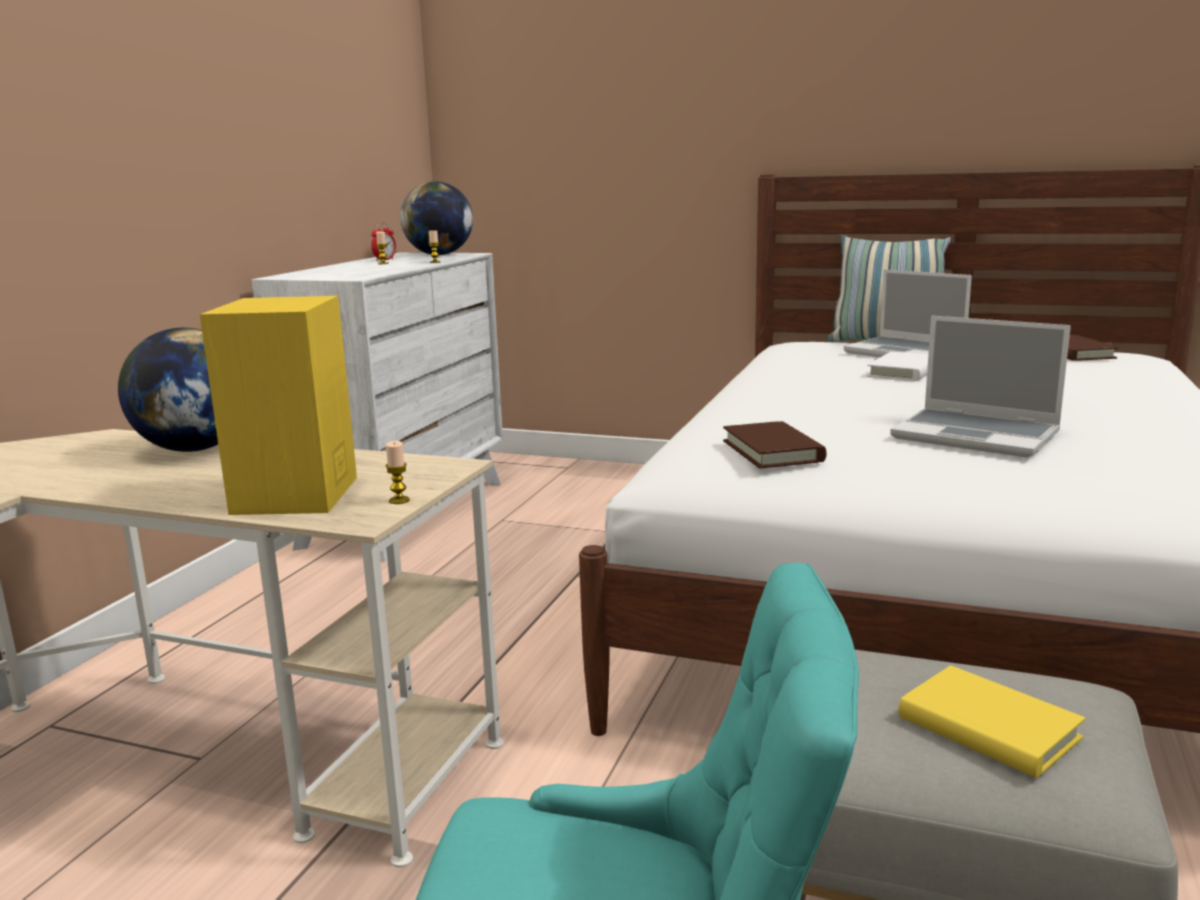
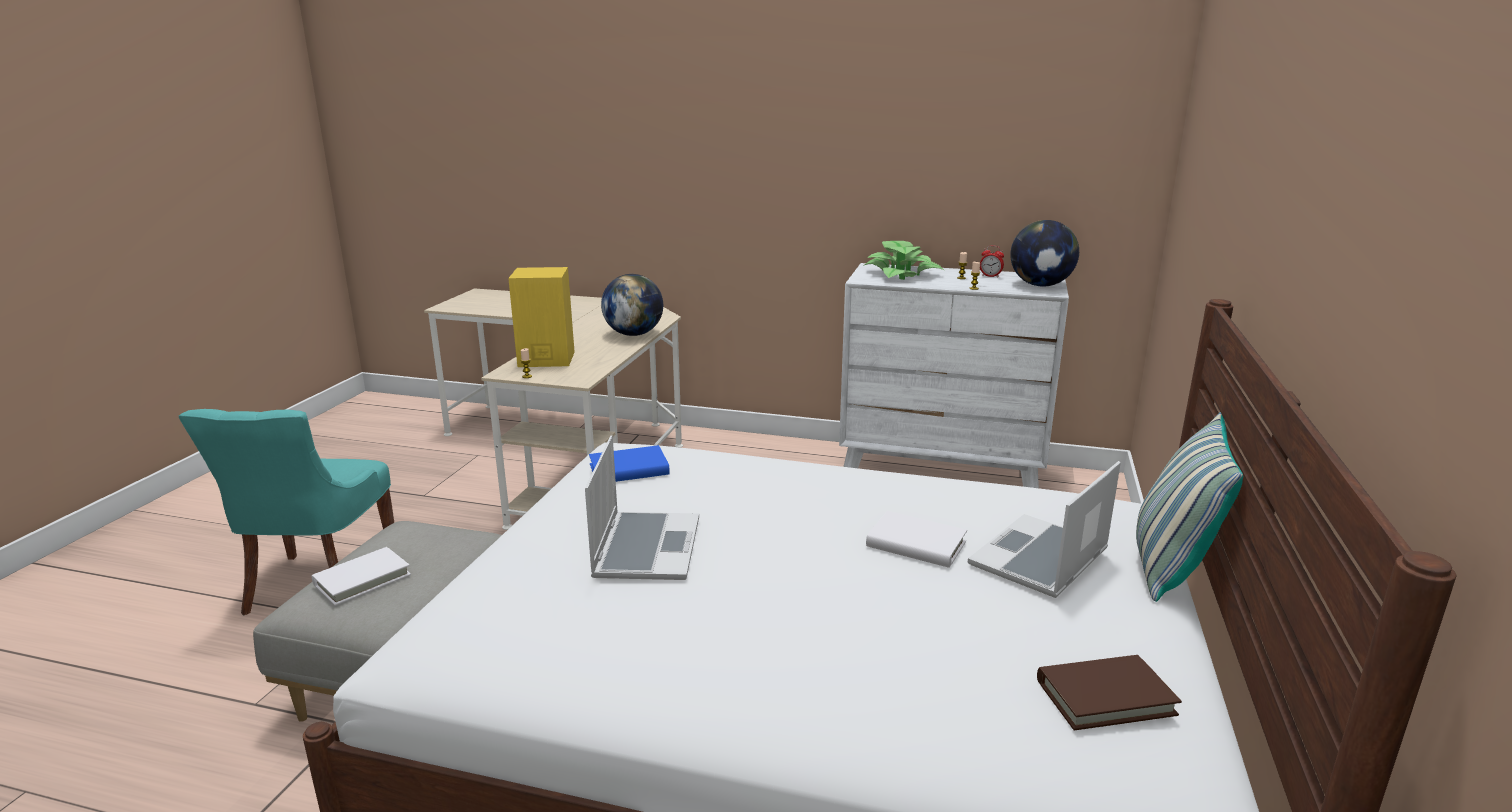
camera: 85 degrees right, 5 degrees up
brown book [723,421,827,468] -> blue book [589,445,670,482]
laptop [890,316,1071,458] -> laptop turned 150 degrees clockwise [585,435,699,580]
yellow book [898,665,1086,778] -> white book [311,547,411,606]
none -> potted plant [863,241,944,280]

